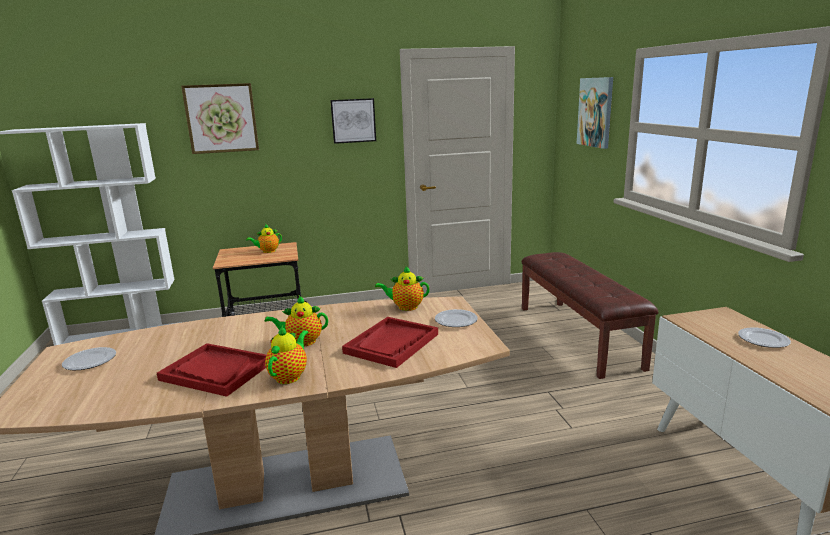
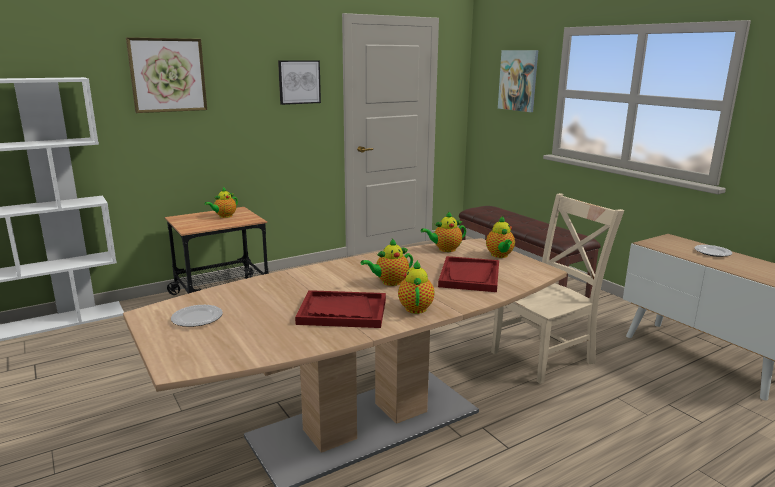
camera: 20 degrees left, 0 degrees up
plate [435,309,478,327] -> teapot [486,216,515,258]
none -> beige chair [491,193,624,384]

